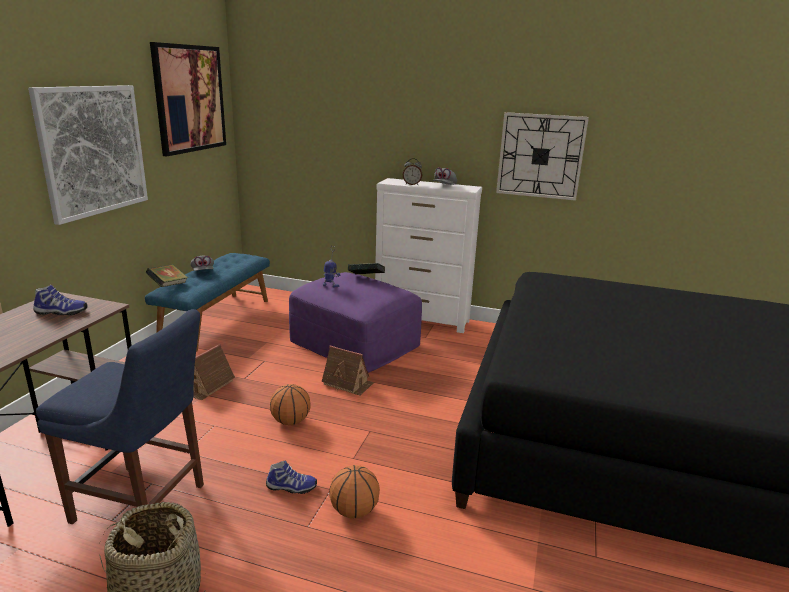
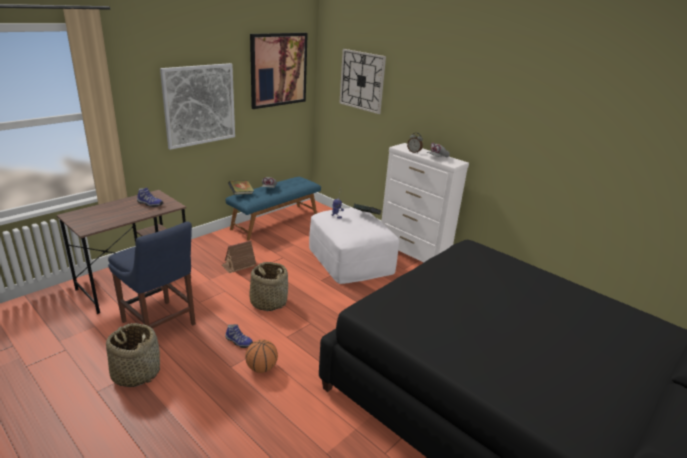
camera: 25 degrees right, 5 degrees up
basketball [270,384,311,425] -> basket [250,262,288,311]
purple ottoman [289,272,422,373] -> white ottoman [309,208,399,284]
toy house [322,345,374,396] -> none
wall clock [496,112,589,201] -> wall clock moved to [340,49,386,114]

